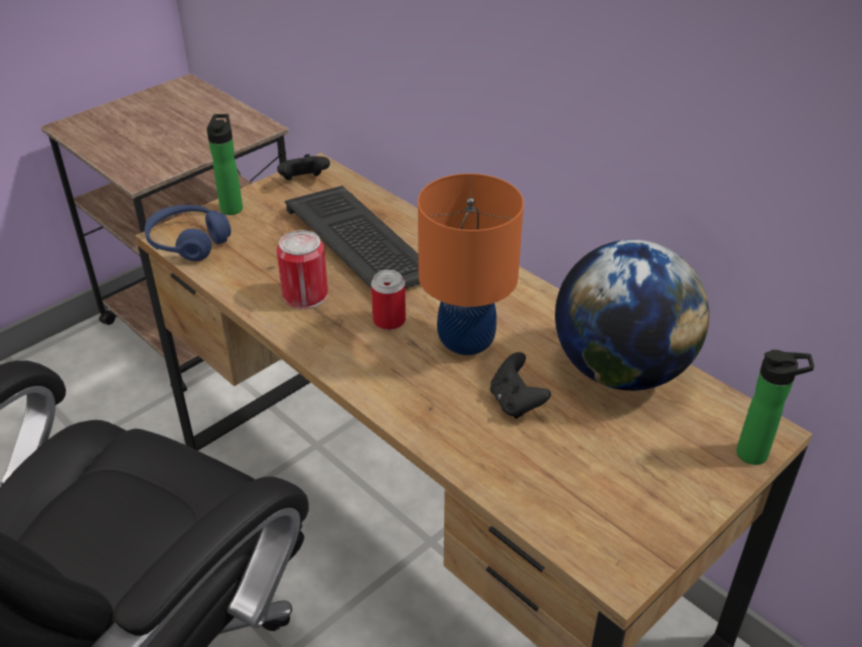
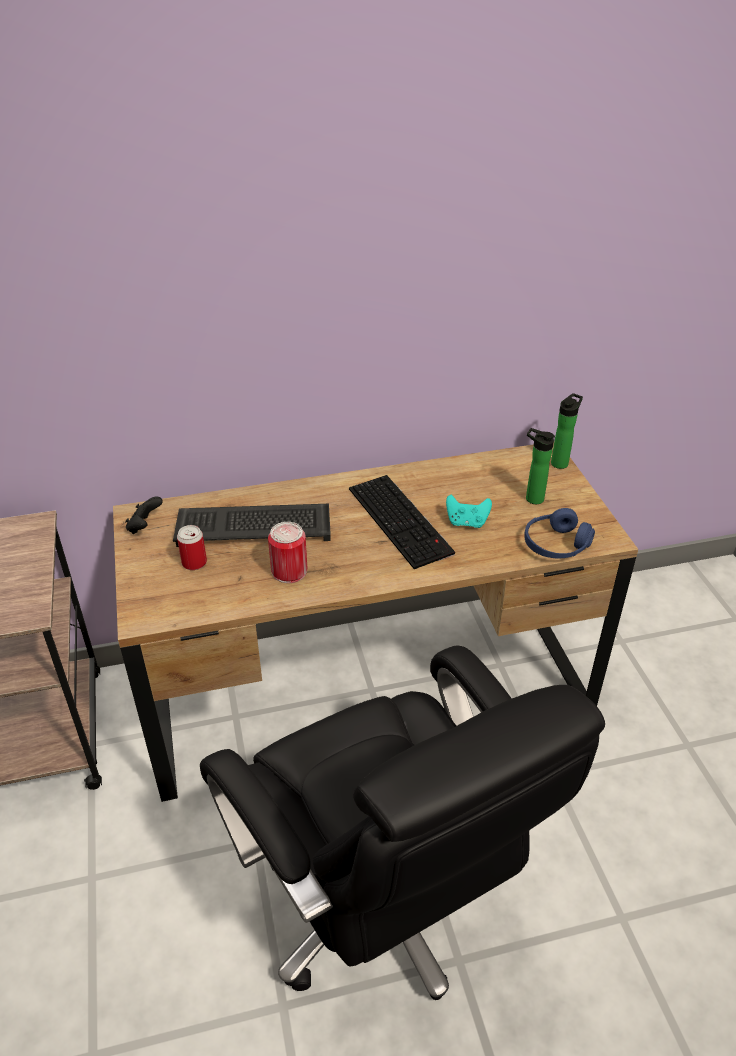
camera: 60 degrees left, 0 degrees up
blue headphones [145,205,231,261] -> blue headphones moved to [524,508,595,558]
bottle [207,114,243,215] -> bottle moved to [526,428,555,504]
can [371,270,406,330] -> can moved to [177,525,207,570]
orange table lamp [418,173,524,355] -> keyboard [349,475,455,569]
black game controller [490,352,551,419] -> turquoise game controller [446,495,492,528]
globe [555,240,709,391] -> none

